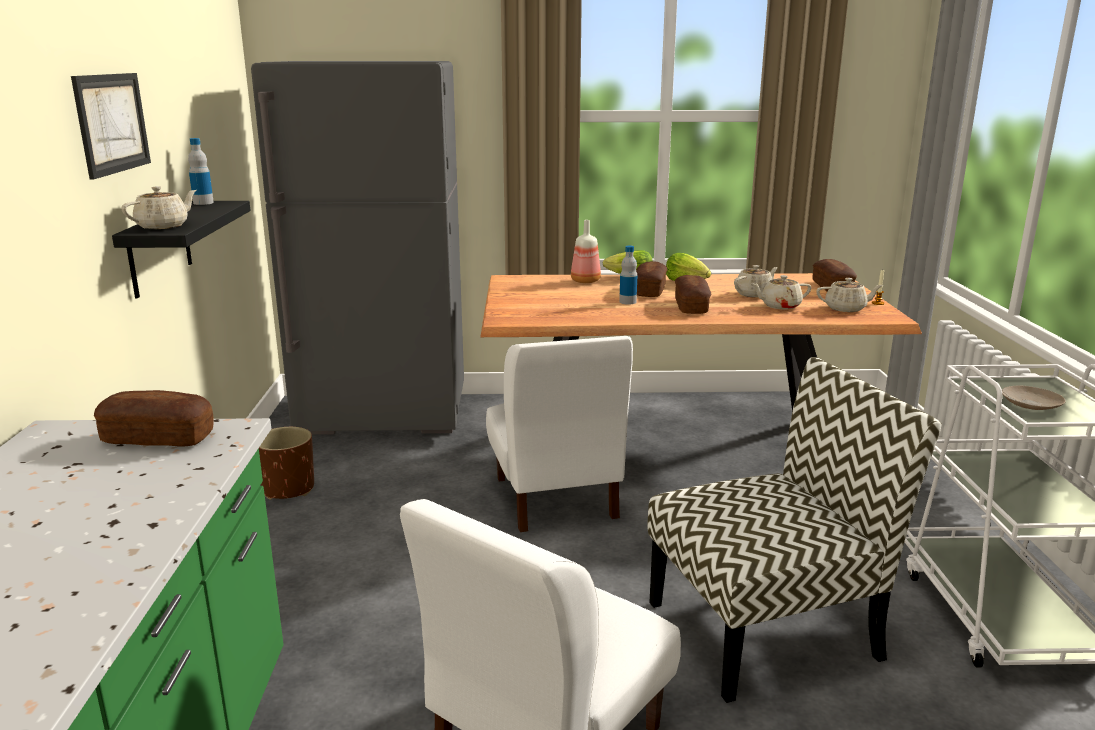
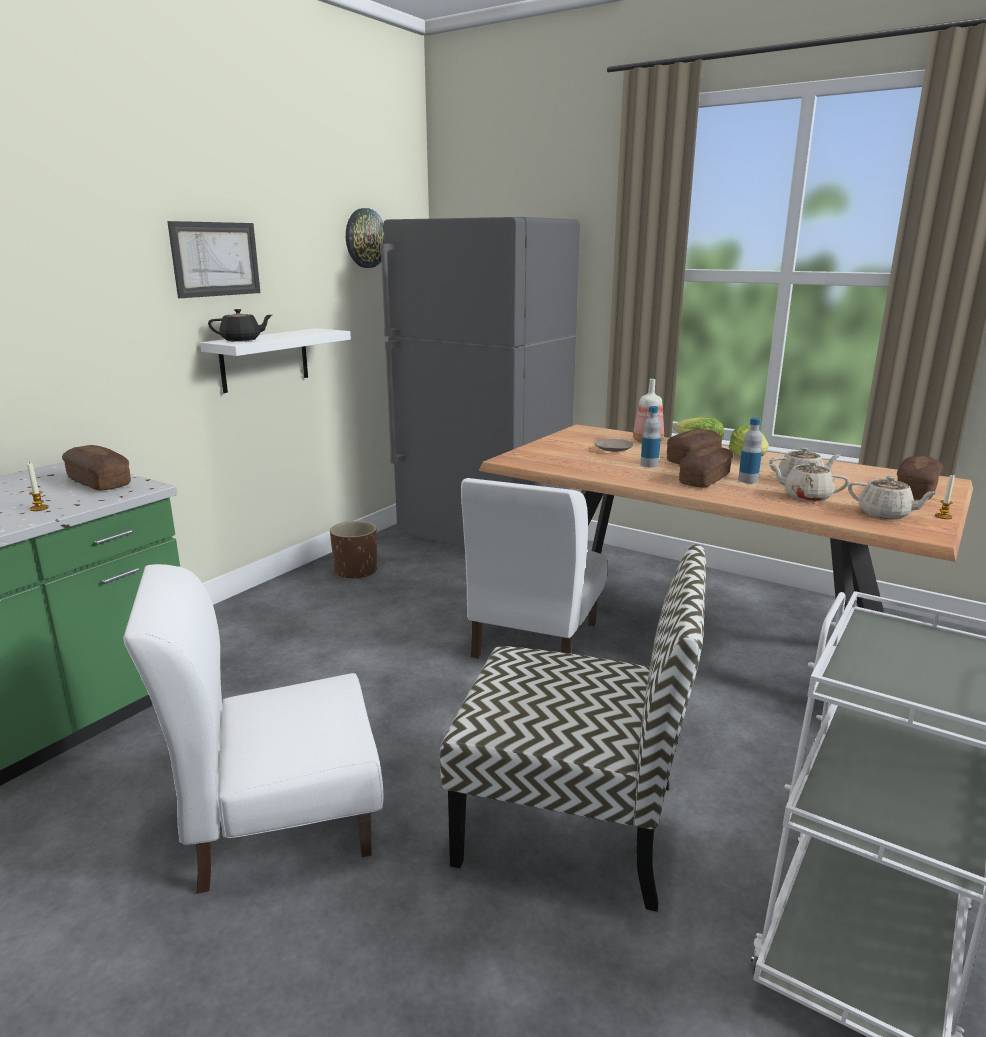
camera: 35 degrees right, 0 degrees up
black shelf [112,201,251,298] -> white shelf [200,328,351,393]
beige teapot [121,186,197,229] -> black teapot [208,309,272,342]
bottle [188,138,214,205] -> bottle moved to [738,418,762,483]
beige plate [1002,386,1066,410] -> beige plate moved to [595,439,634,452]
none -> candle [27,462,48,511]
none -> wall clock [346,208,384,268]

